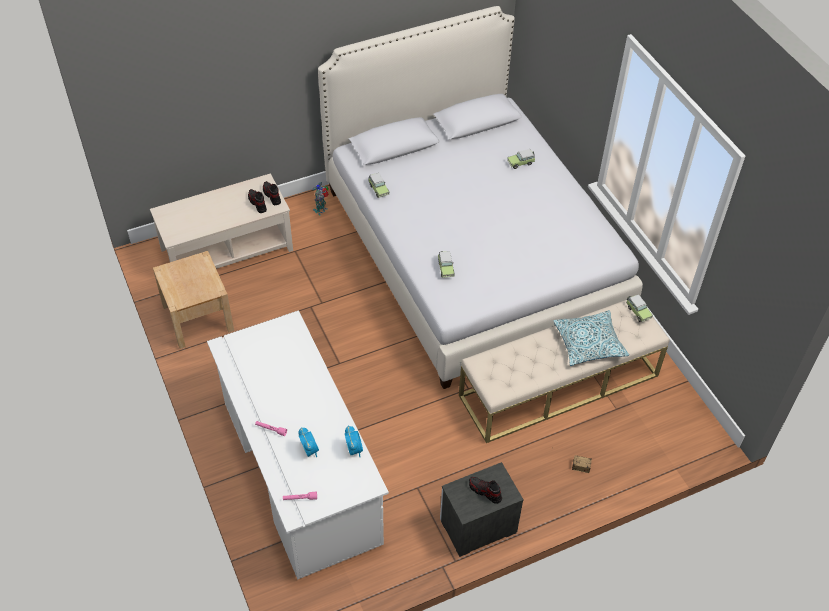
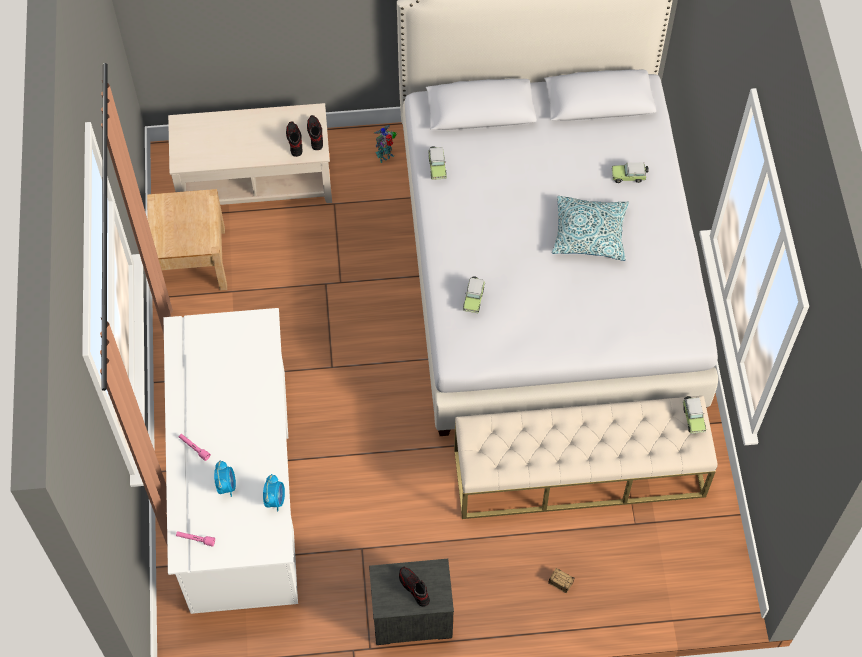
camera: 20 degrees right, 10 degrees up
pillow [553,310,629,366] -> pillow moved to [552,196,629,261]

